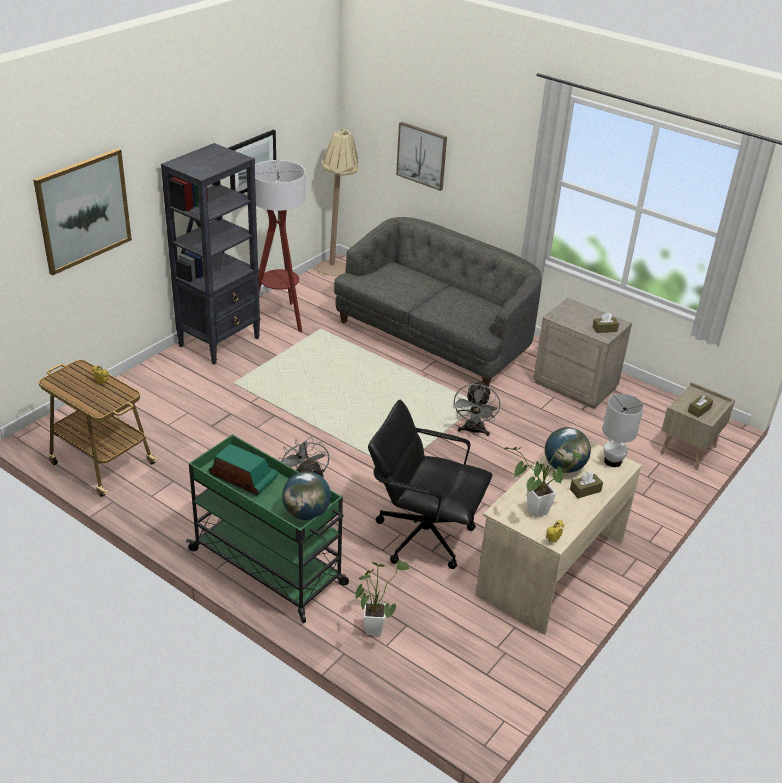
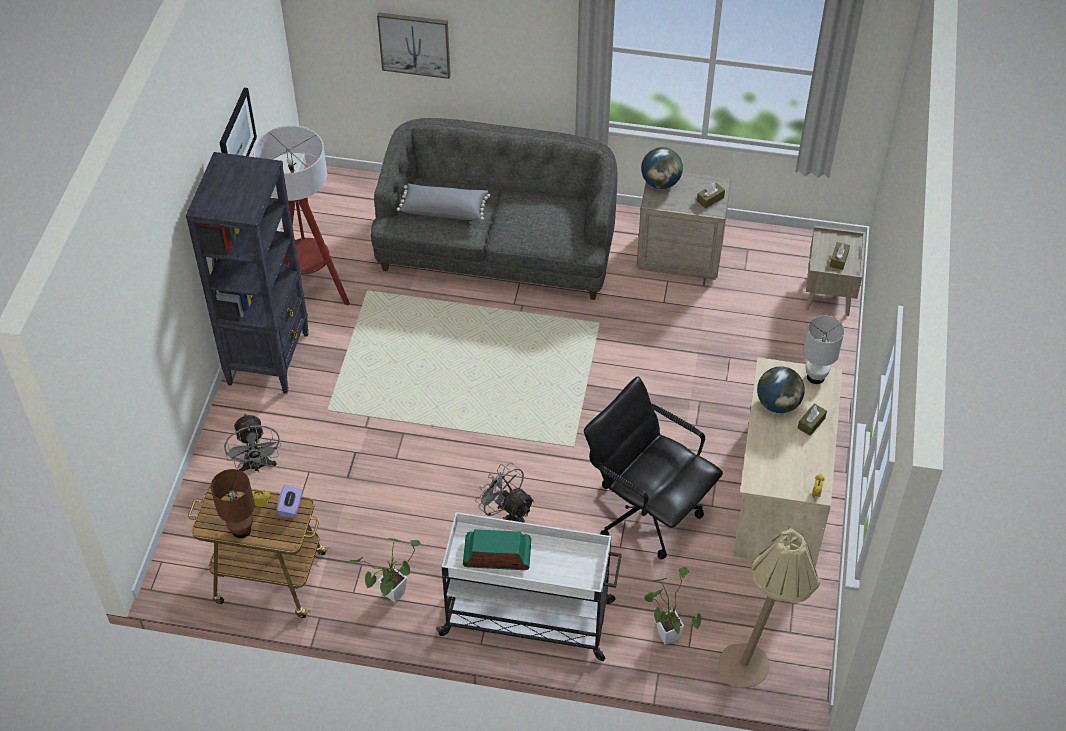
camera: 25 degrees left, 15 degrees up
picture [33,148,132,275] -> none
green cart [186,434,349,623] -> white cart [436,512,622,661]
globe [282,471,331,520] -> globe moved to [641,147,683,189]
beige floor lamp [315,128,358,276] -> beige floor lamp moved to [718,528,820,688]
black office chair [368,400,492,569] -> black office chair turned 45 degrees clockwise [584,376,723,559]
grey fan [453,381,500,436] -> grey fan moved to [224,413,281,472]
potted plant [504,447,582,518] -> potted plant moved to [348,538,421,602]
none -> brown table lamp [210,469,255,538]
none -> purple tissue box [276,485,302,518]
none -> grey pillow [397,184,490,220]

